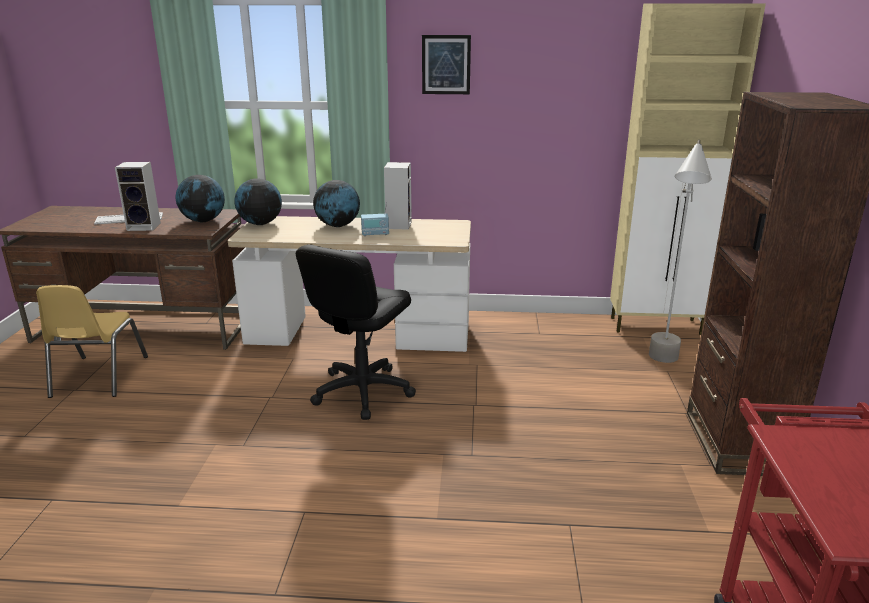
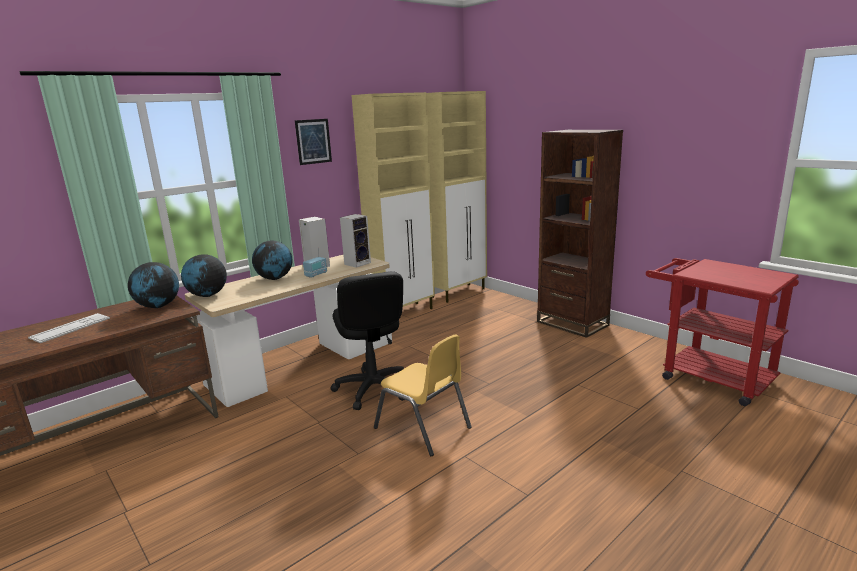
camera: 45 degrees left, 5 degrees down
yellow chair [36,285,148,398] -> yellow chair moved to [374,335,472,456]
speaker [115,162,161,231] -> speaker moved to [340,214,371,268]
grey floor lamp [649,140,712,363] -> none
none -> beige cabinet [351,92,435,309]

